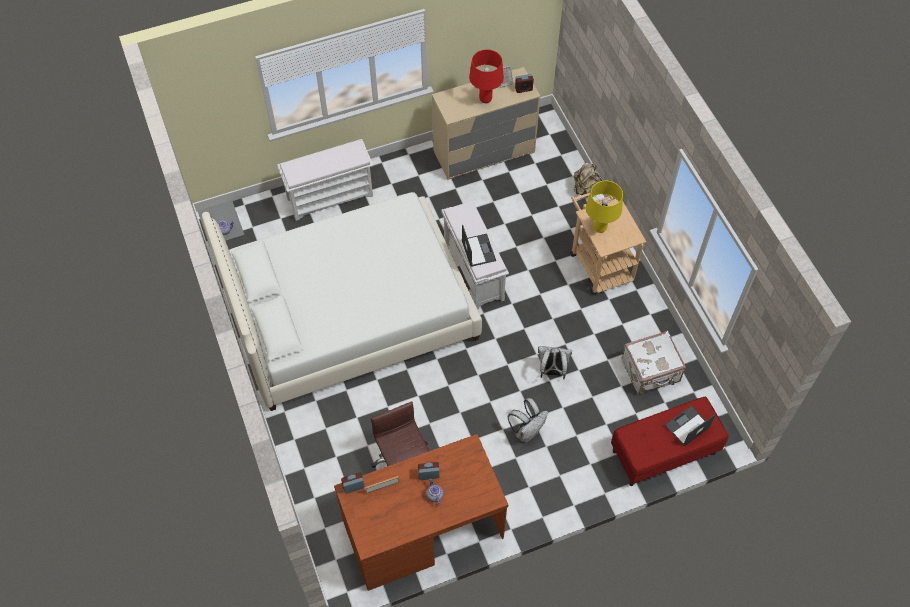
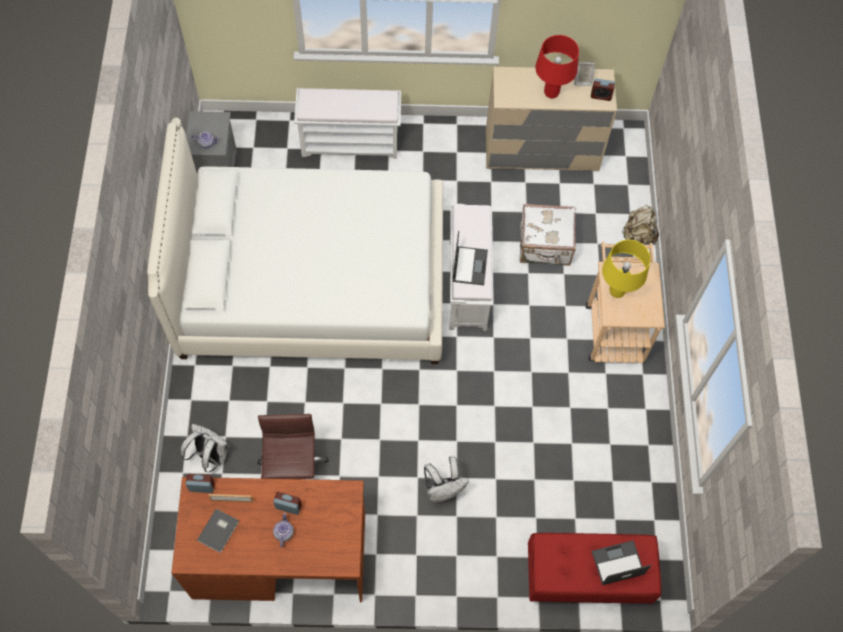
camera: 20 degrees right, 5 degrees up
white backpack [538,346,573,379] -> white backpack moved to [181,424,230,472]
white suitcase [621,331,686,395] -> white suitcase moved to [520,204,576,266]
none -> grey book [197,509,239,553]

